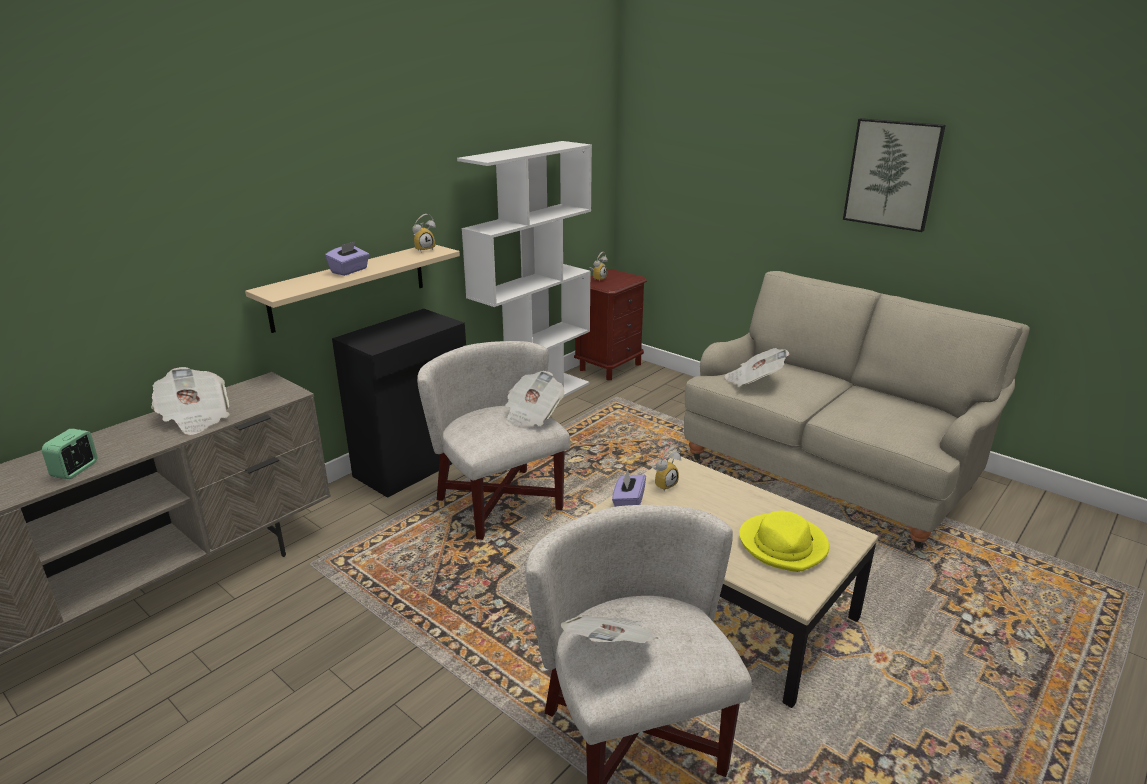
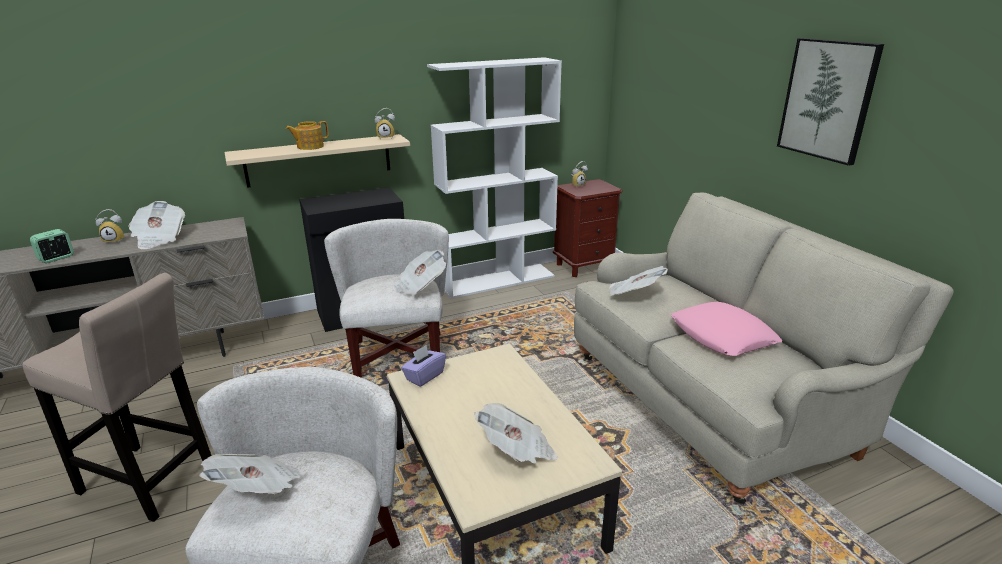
camera: 25 degrees right, 0 degrees up
purple tissue box [325,241,369,276] -> teapot [286,121,329,150]
alarm clock [652,446,681,492] -> alarm clock moved to [95,209,125,244]
yellow hat [739,511,829,572] -> newspaper [474,403,558,463]
none -> beige stool [22,273,212,522]
none -> pink pillow [671,302,783,356]

